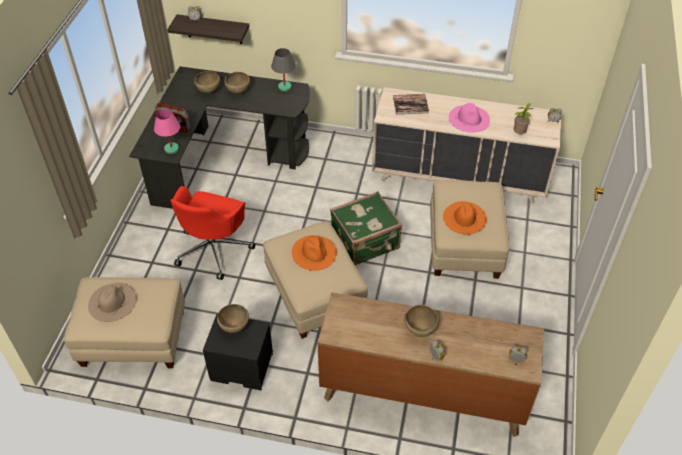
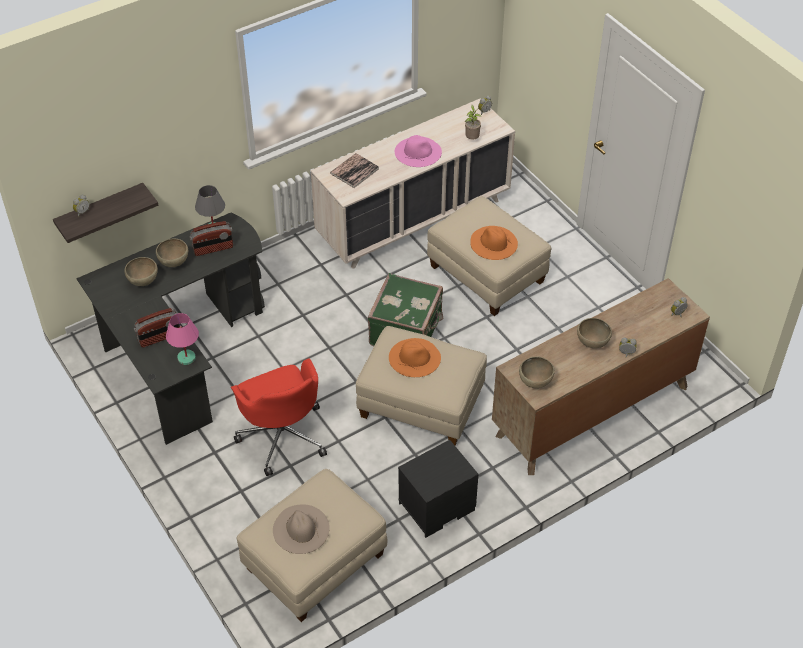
camera: 45 degrees left, 0 degrees up
brown bowl [217,304,249,333] -> brown bowl moved to [519,357,555,388]
none -> radio [189,221,233,256]

